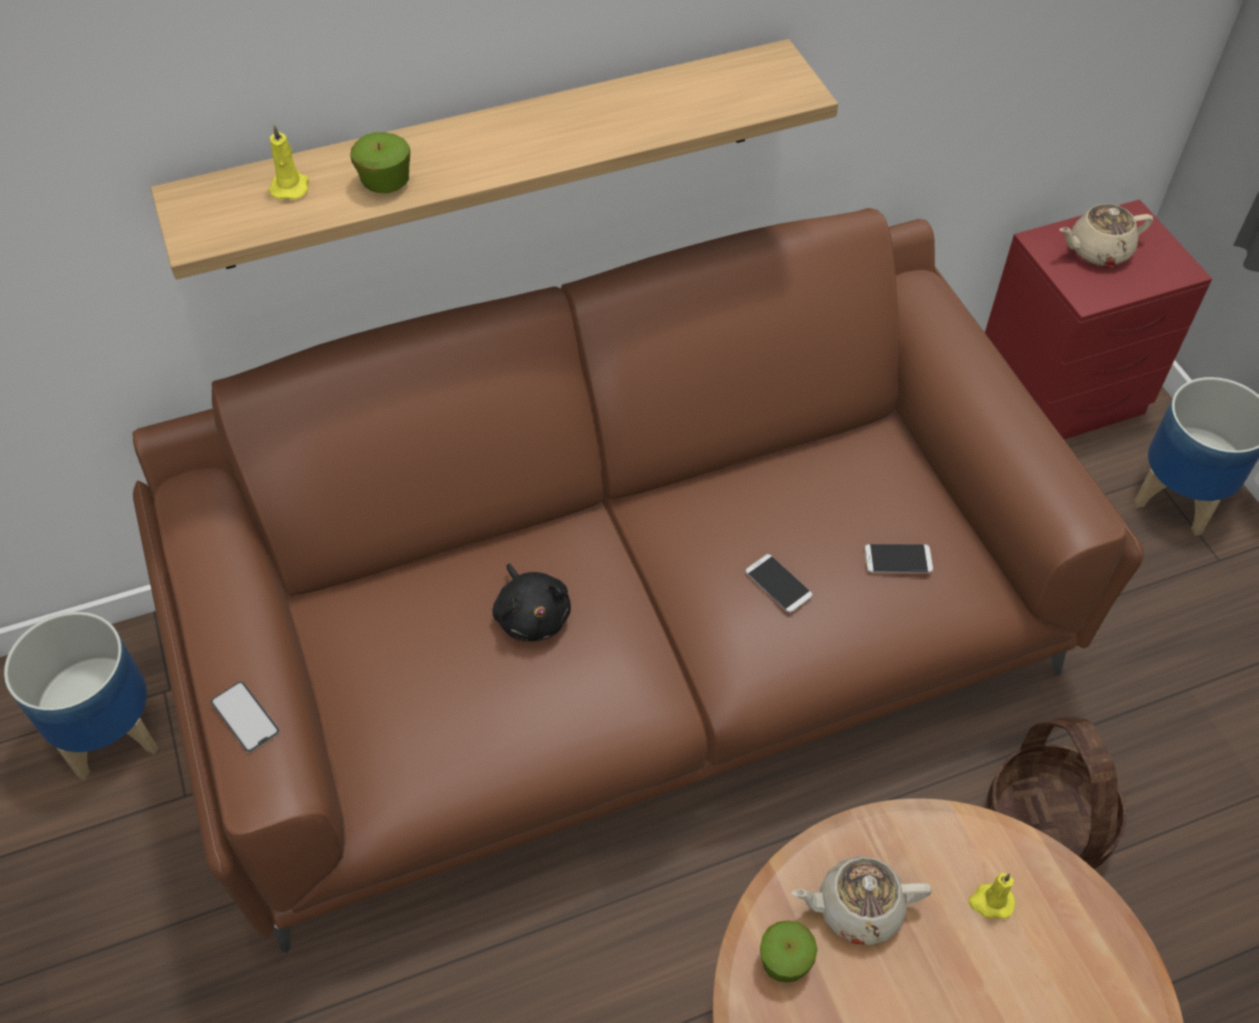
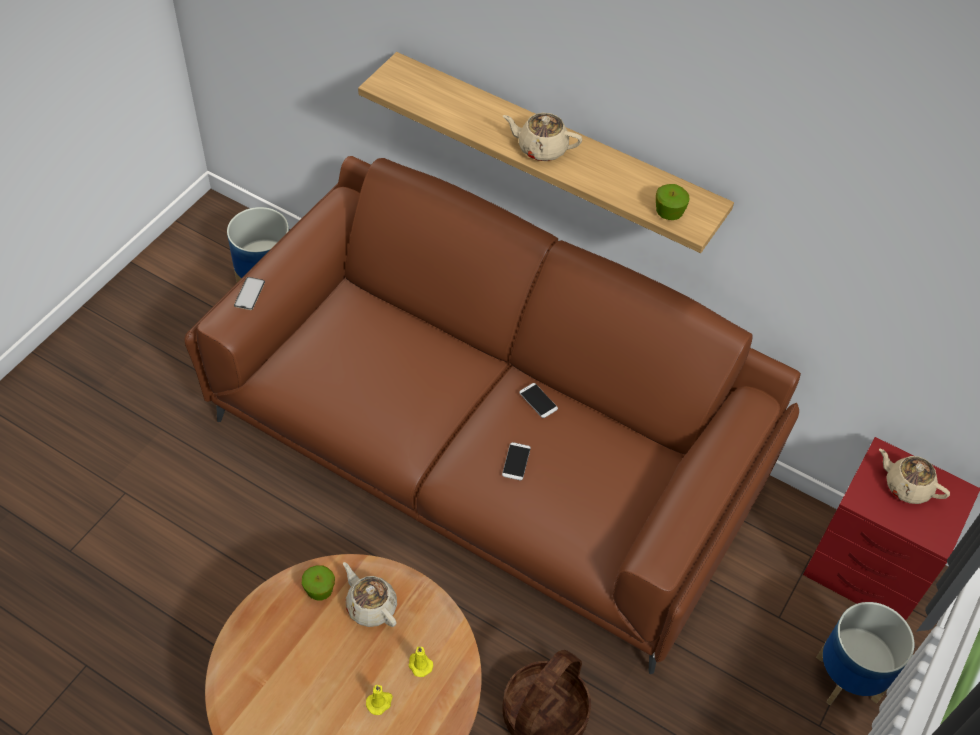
camera: 50 degrees right, 0 degrees up
yellow candle [269,124,309,199] -> yellow candle moved to [366,685,393,715]
apple [350,132,410,193] -> apple moved to [656,184,690,220]
black plush toy [492,564,571,641] -> none
phone [865,544,933,573] -> phone moved to [519,383,558,418]
none -> beige teapot [503,113,582,161]

